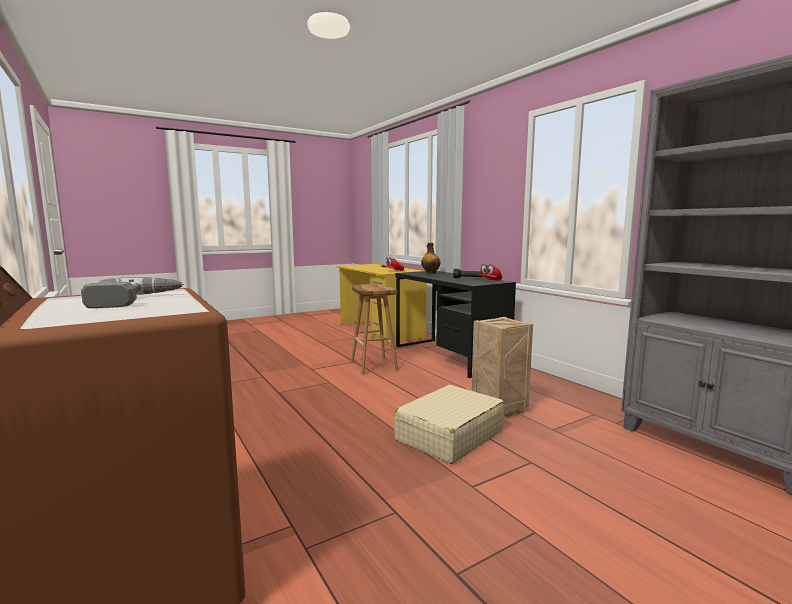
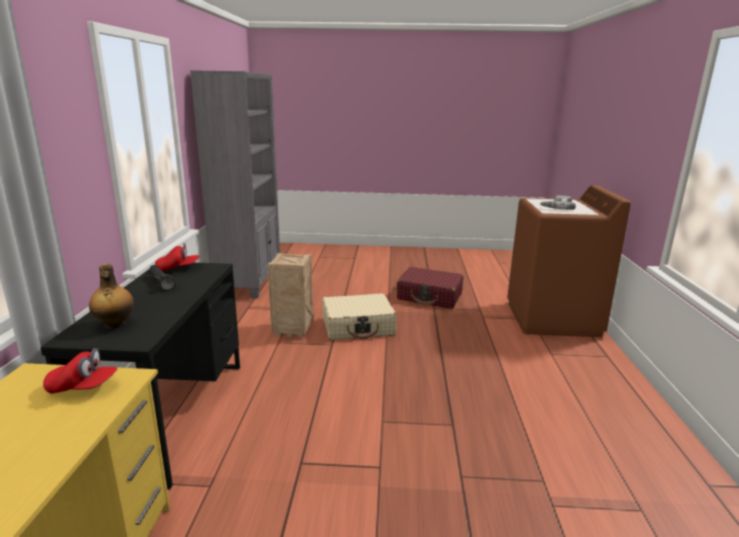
camera: 145 degrees left, 10 degrees up
brown stool [351,284,398,375] -> none
none -> red suitcase [397,267,463,309]

